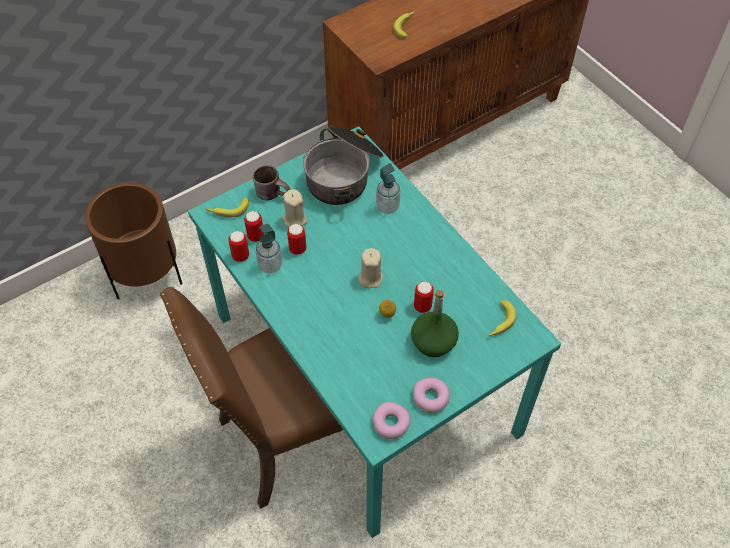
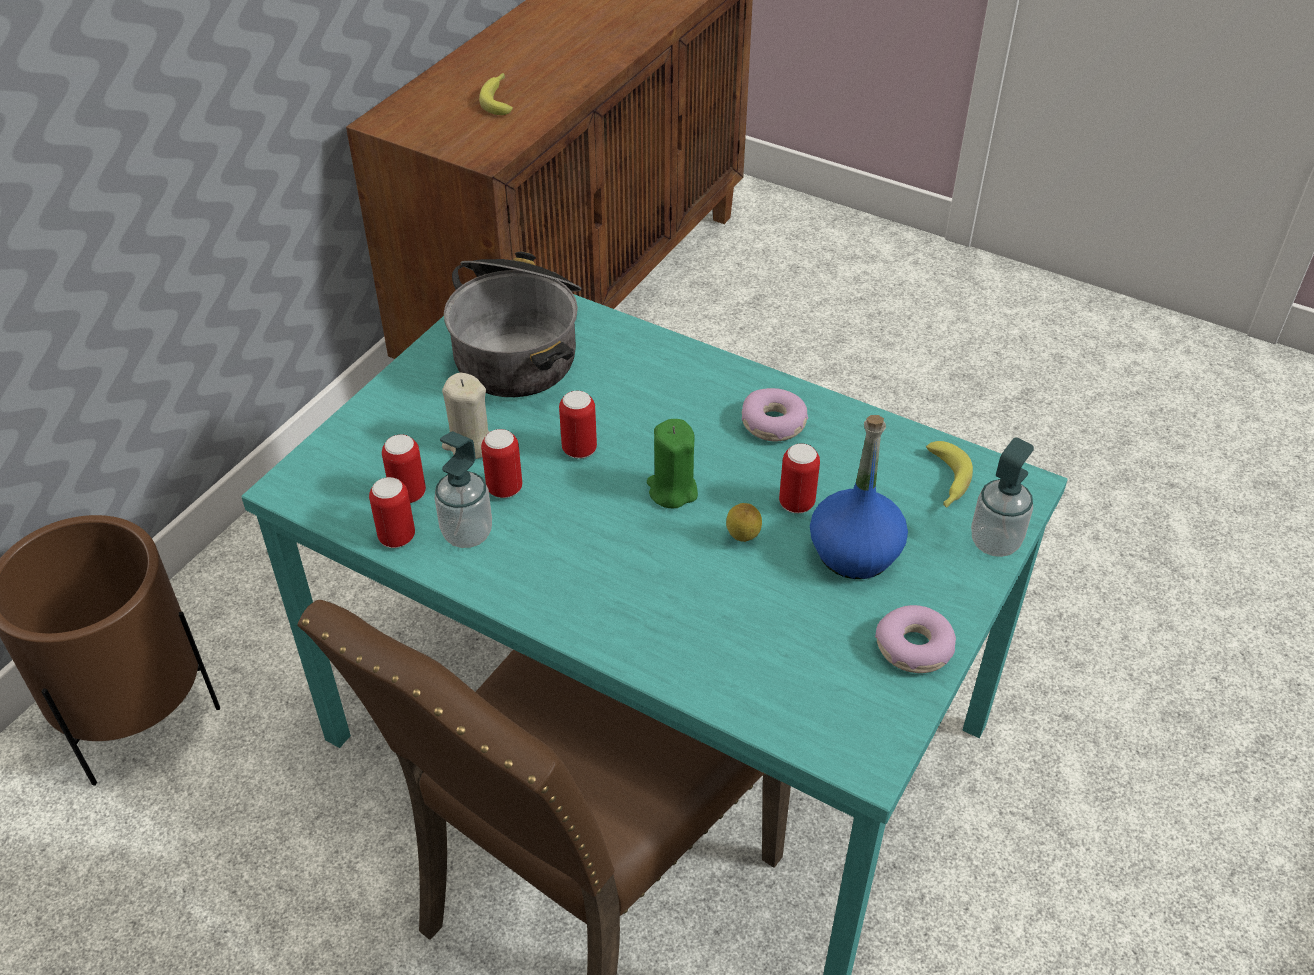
camera: 25 degrees left, 10 degrees down
banana [205,197,249,217] -> none
brown mug [253,165,290,200] -> none
beige candle [358,248,383,288] -> green candle [647,419,698,508]
donut [372,402,411,439] -> donut moved to [742,388,808,441]
soap dispenser [376,163,400,214] -> soap dispenser moved to [971,438,1034,557]
green bottle [411,290,459,357] -> blue bottle [810,415,908,579]
none -> can [559,391,597,459]

